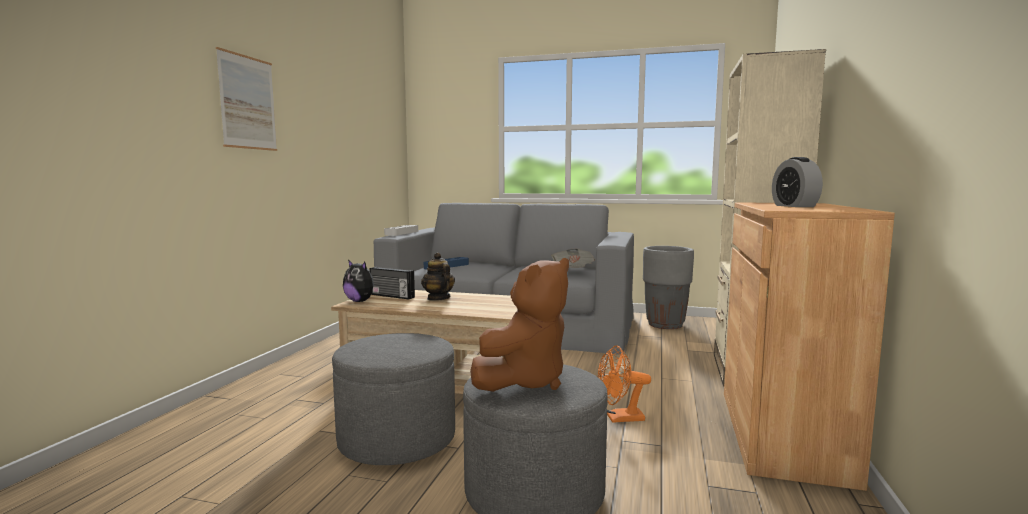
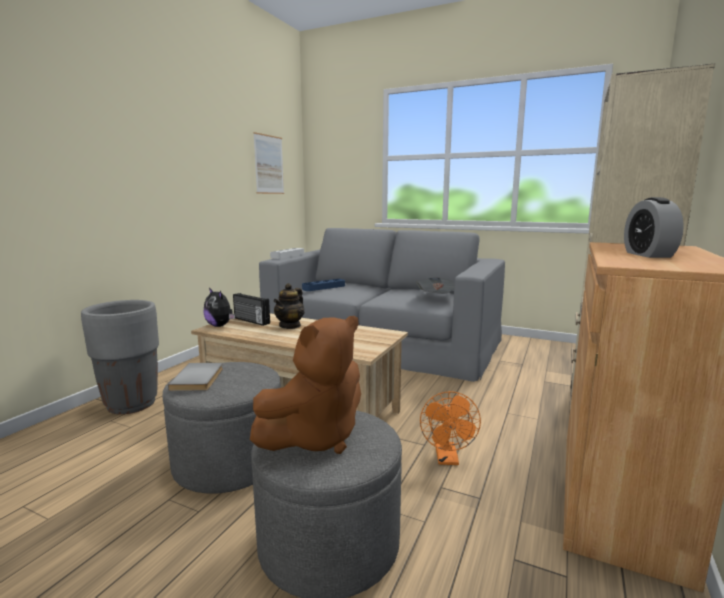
camera: 10 degrees right, 5 degrees up
picture [216,47,277,151] -> picture moved to [253,132,284,194]
teapot [421,252,455,301] -> teapot turned 135 degrees counterclockwise [274,283,304,329]
orange fan [598,345,651,423] -> orange fan turned 90 degrees counterclockwise [420,391,481,465]
grey planter [643,246,694,329] -> grey planter moved to [81,300,159,414]
none -> grey book [168,363,223,391]

